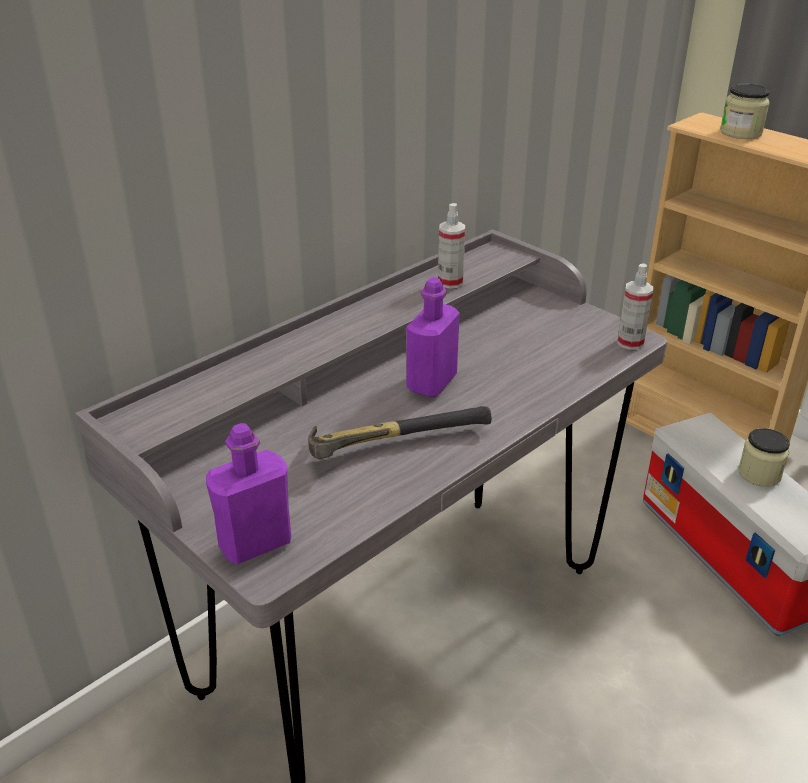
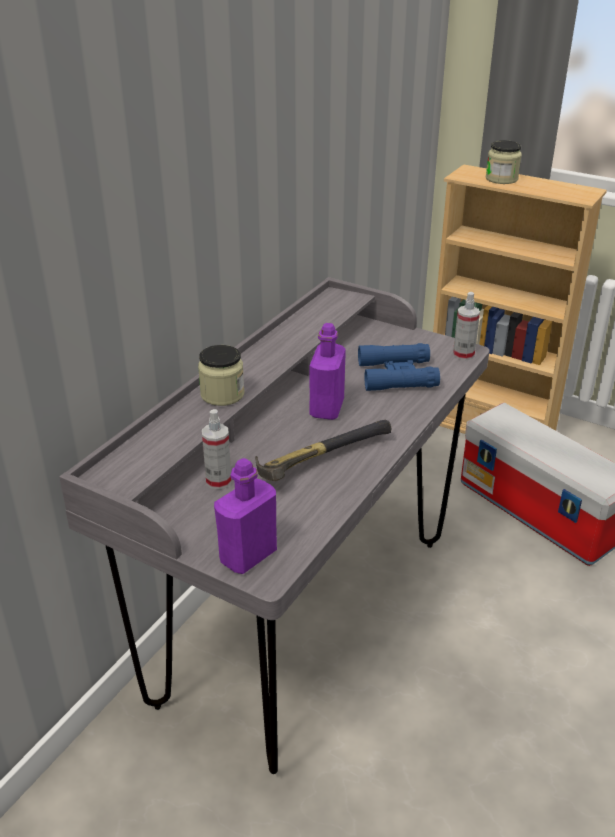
camera: 15 degrees left, 0 degrees up
spray bottle [438,203,465,289] -> spray bottle moved to [202,409,232,490]
jar [738,428,790,487] -> jar moved to [198,345,244,406]
none -> blue binoculars [358,343,440,391]

